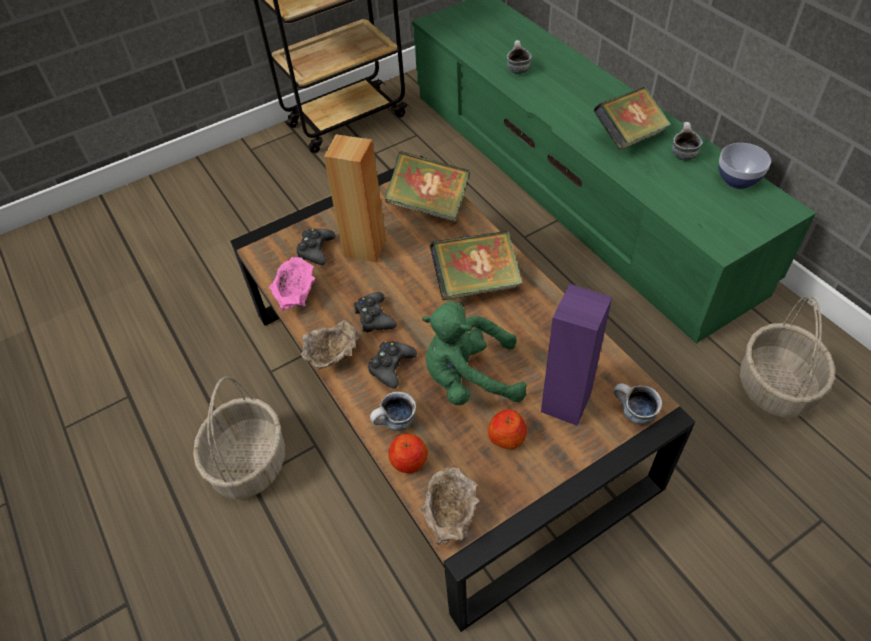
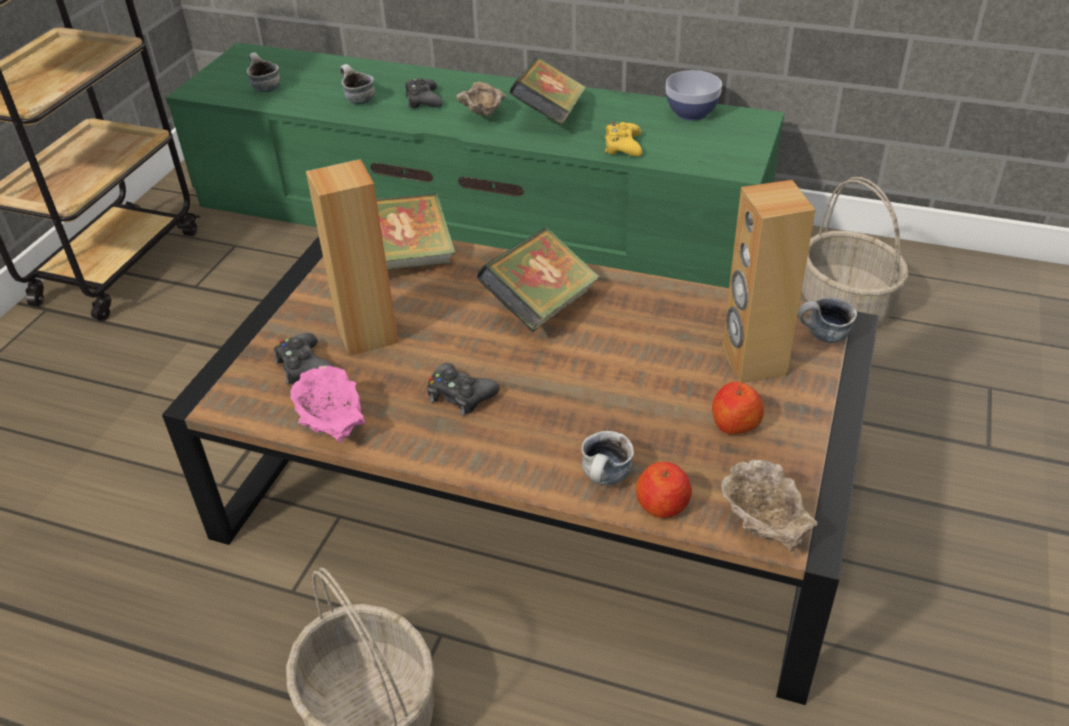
camera: 40 degrees left, 10 degrees down
beige bowl [301,320,361,370] -> beige bowl moved to [457,82,506,117]
black game controller [368,340,417,389] -> black game controller moved to [405,78,443,109]
green plush toy [422,301,527,405] -> none
purple speaker [541,284,612,426] -> brown speaker [722,180,815,383]
mug [672,122,703,161] -> mug moved to [247,53,280,92]
none -> yellow game controller [605,122,642,157]

